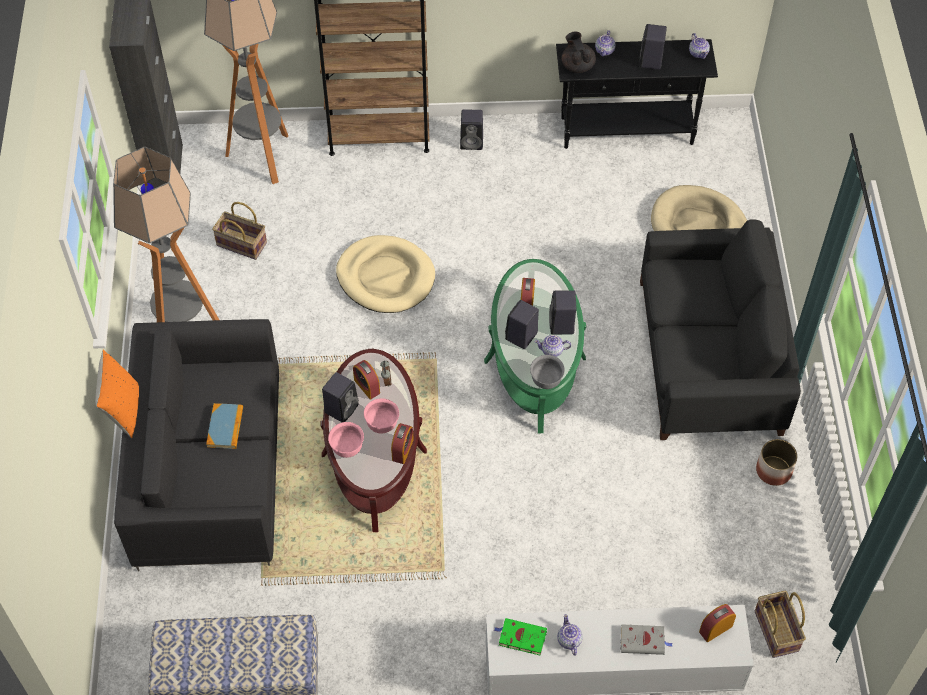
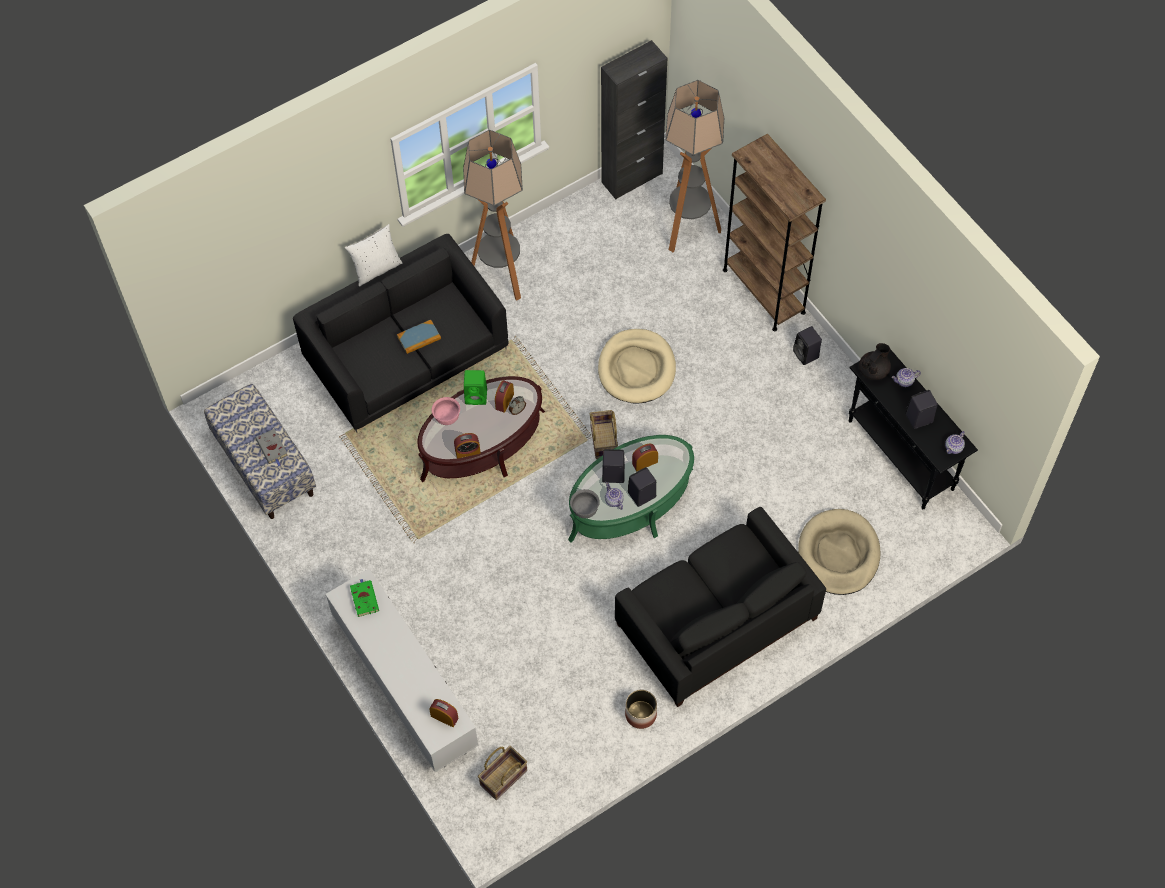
camera: 60 degrees right, 5 degrees up
orange pillow [95,350,139,438] -> white pillow [345,224,403,287]
basket [212,202,267,260] -> basket moved to [590,410,618,459]
black speaker [322,372,358,422] -> green speaker [464,370,487,405]
pink bowl [364,398,399,433] -> none
teapot [557,614,583,656] -> none
grey book [620,624,673,655] -> grey book moved to [255,429,288,466]

